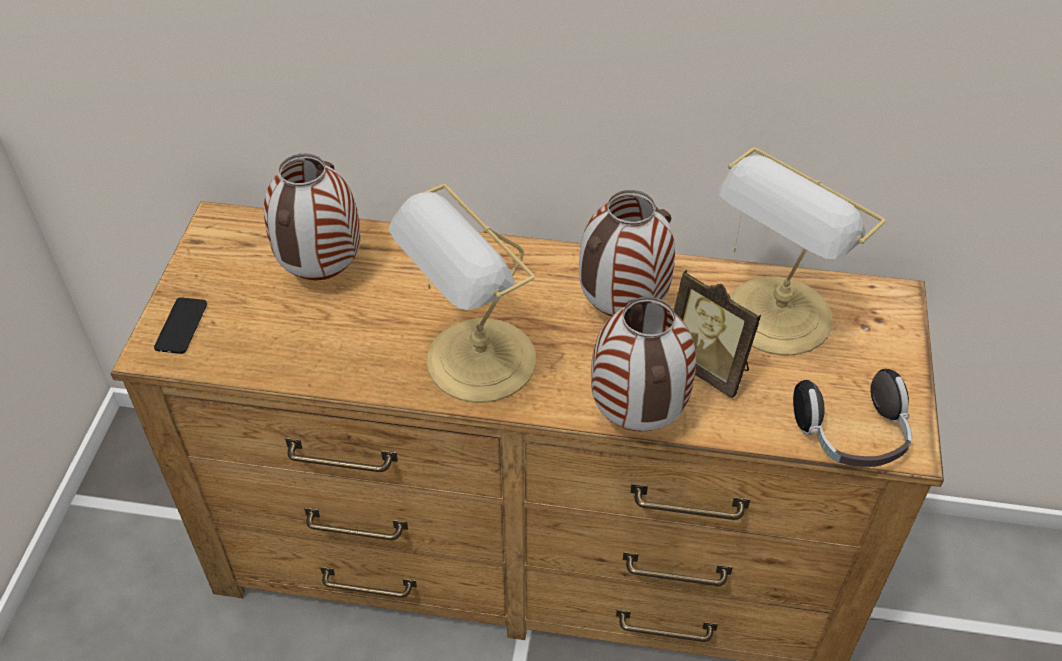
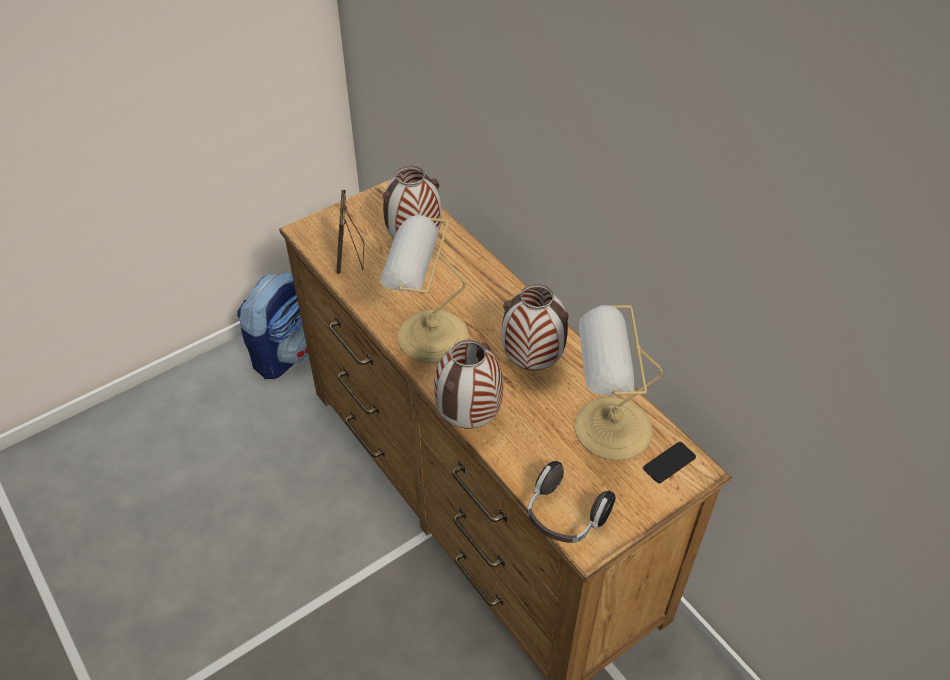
camera: 45 degrees right, 0 degrees up
phone [154,297,207,354] -> phone moved to [643,442,696,483]
picture frame [673,270,762,399] -> picture frame moved to [336,190,364,274]
none -> backpack [237,271,308,379]

